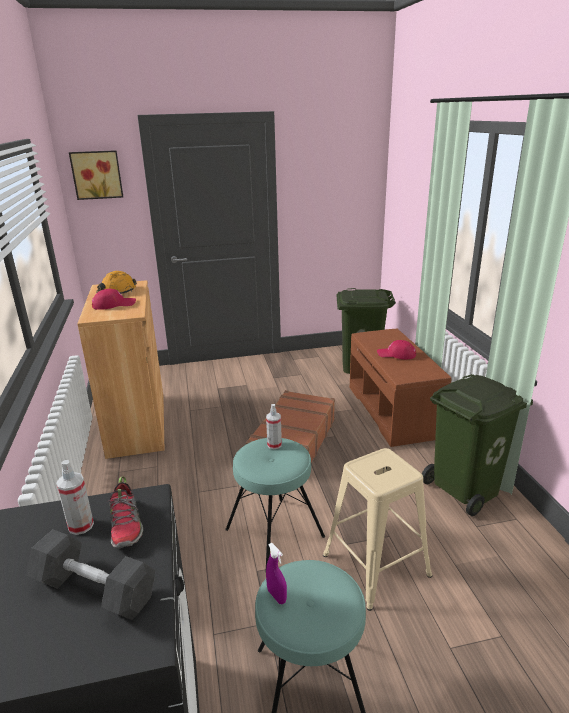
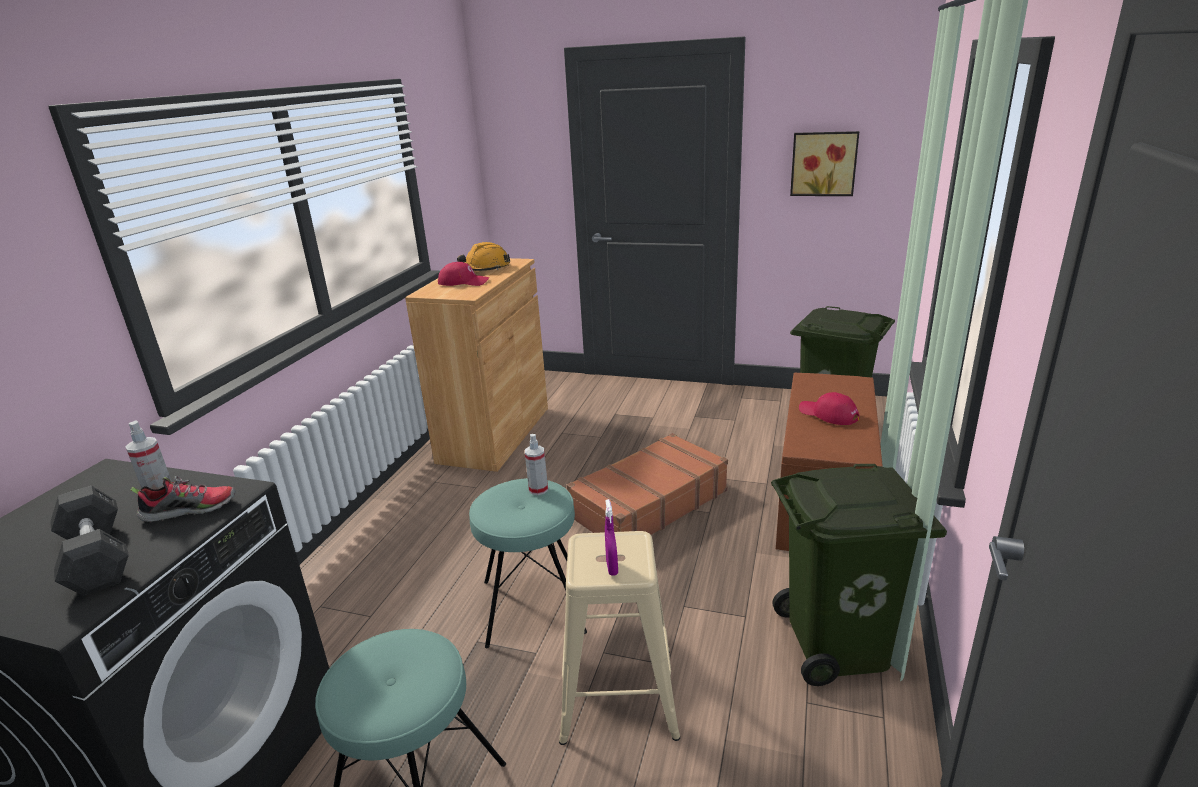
camera: 30 degrees right, 0 degrees up
picture [69,150,123,200] -> picture moved to [790,131,859,196]
shoe [107,476,143,548] -> shoe turned 120 degrees counterclockwise [130,476,236,523]
purple spray bottle [266,543,287,604] -> purple spray bottle moved to [605,499,618,575]

